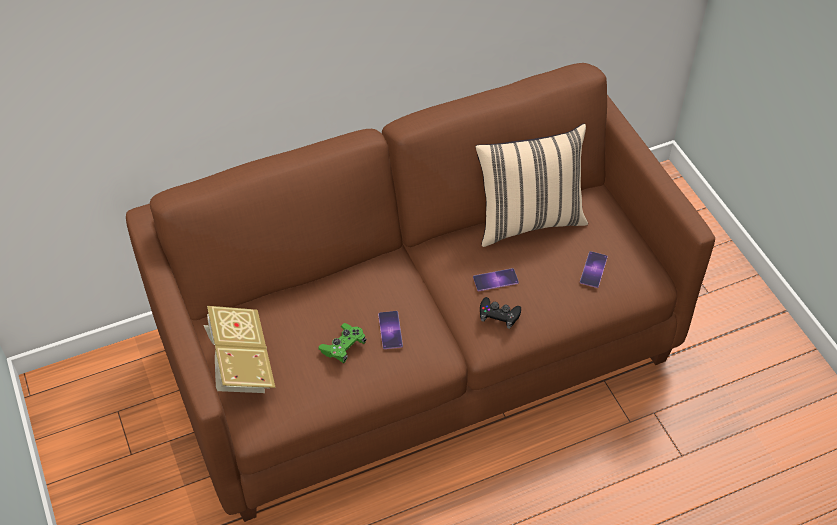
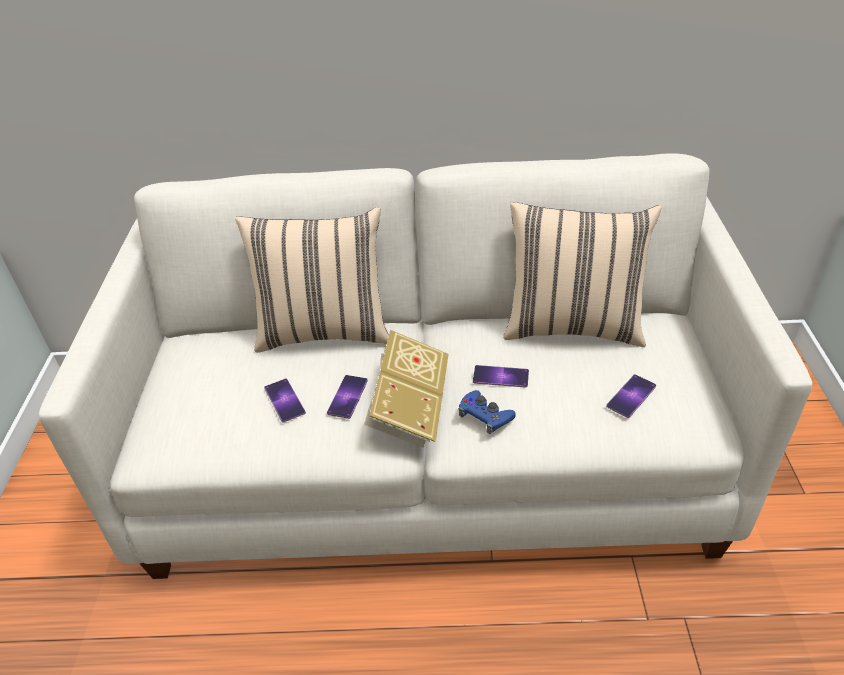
camera: 25 degrees right, 10 degrees down
brown sofa [126,63,715,522] -> white sofa [39,153,813,579]
book [204,306,275,393] -> book moved to [364,330,449,448]
green game controller [318,323,366,363] -> phone [264,379,306,423]
black game controller [480,297,521,329] -> blue game controller [459,390,516,434]
none -> beige pillow [235,207,389,353]

